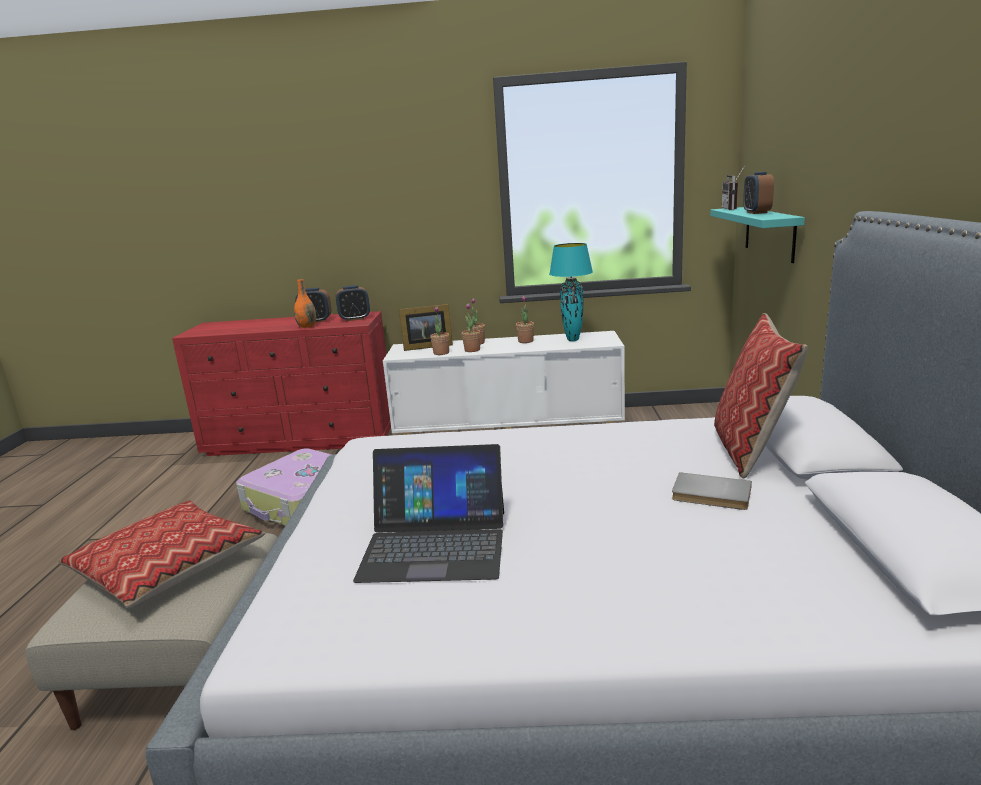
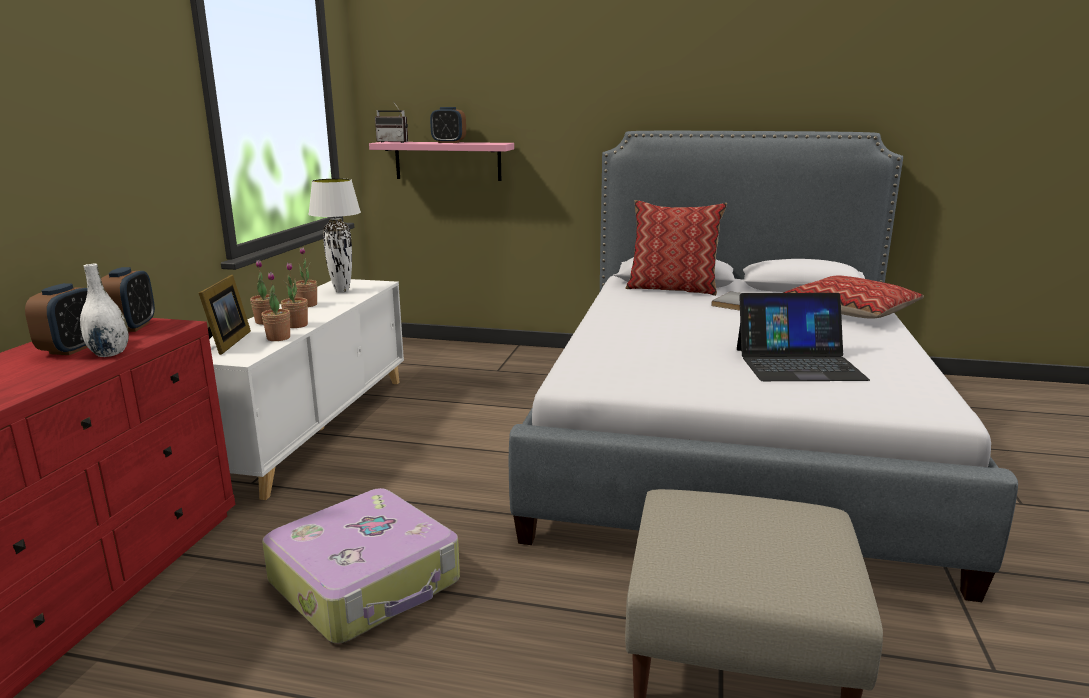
camera: 80 degrees left, 0 degrees up
pillow [58,500,266,608] -> pillow moved to [783,276,924,319]
orange vase [294,279,316,328] -> white vase [80,264,129,357]
laptop [353,444,504,583] -> laptop turned 75 degrees clockwise [737,293,870,381]
turquoise table lamp [549,243,593,341] -> white table lamp [308,178,361,293]
turquoise shelf [710,207,805,263] -> pink shelf [369,142,514,181]

